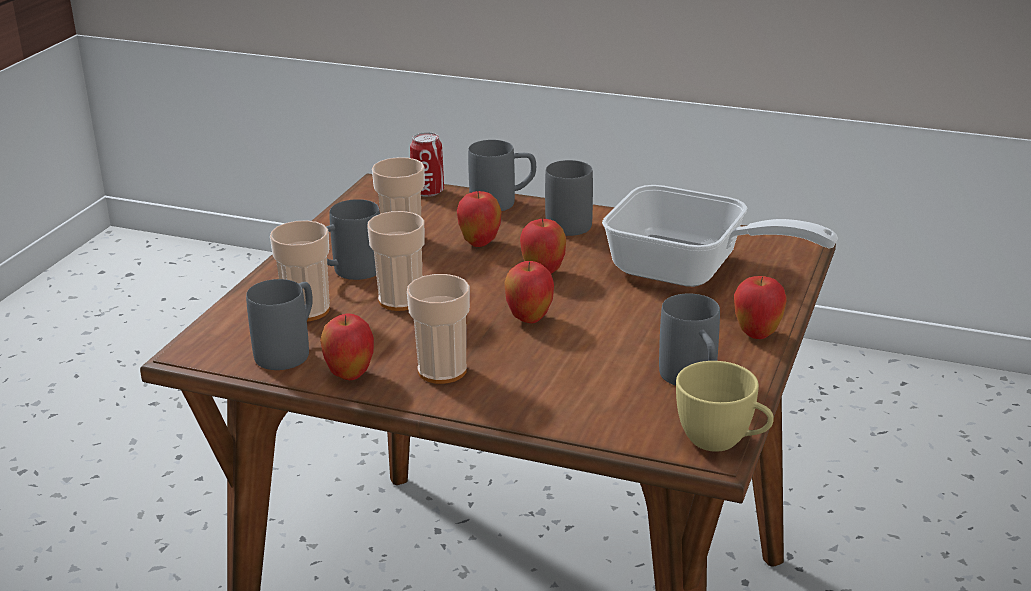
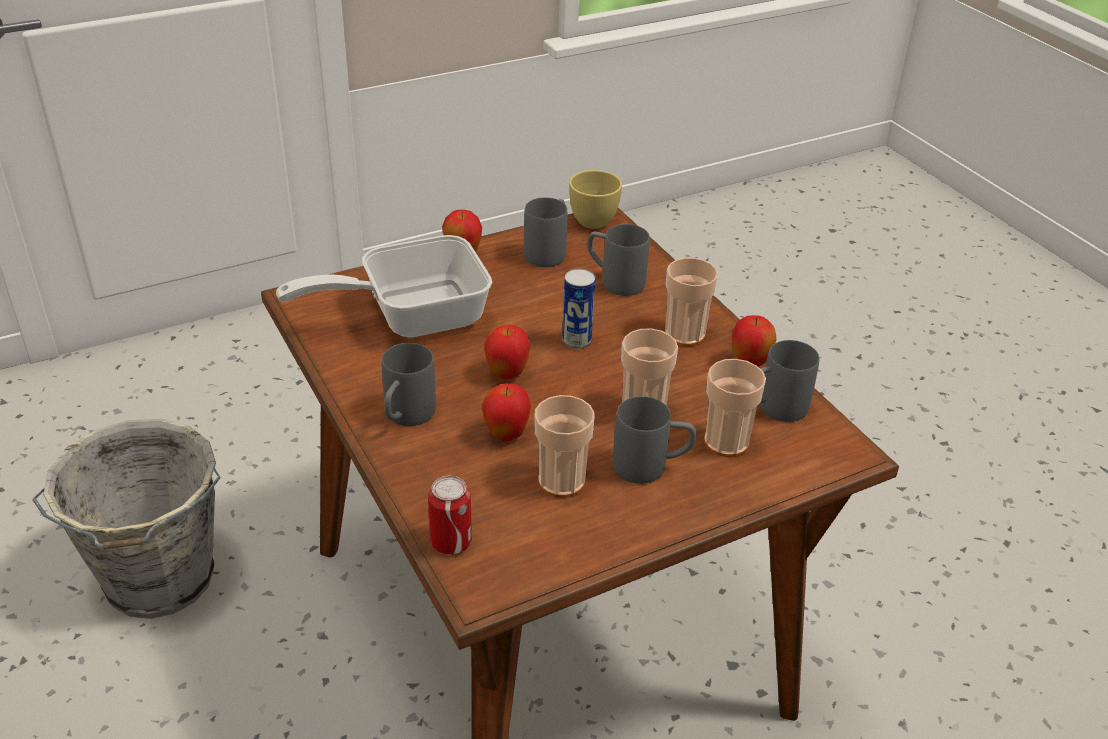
camera: 140 degrees left, 10 degrees up
grey mug [468,140,536,211] -> grey mug moved to [587,224,650,296]
apple [504,261,554,323] -> can [562,269,595,349]
frying pan [602,185,838,287] -> frying pan turned 90 degrees counterclockwise [276,235,492,337]
none -> grey bucket [32,419,221,619]

